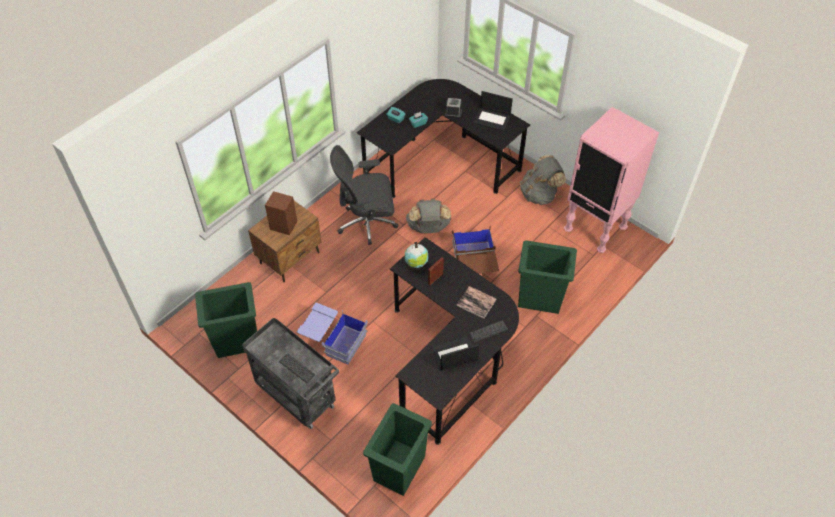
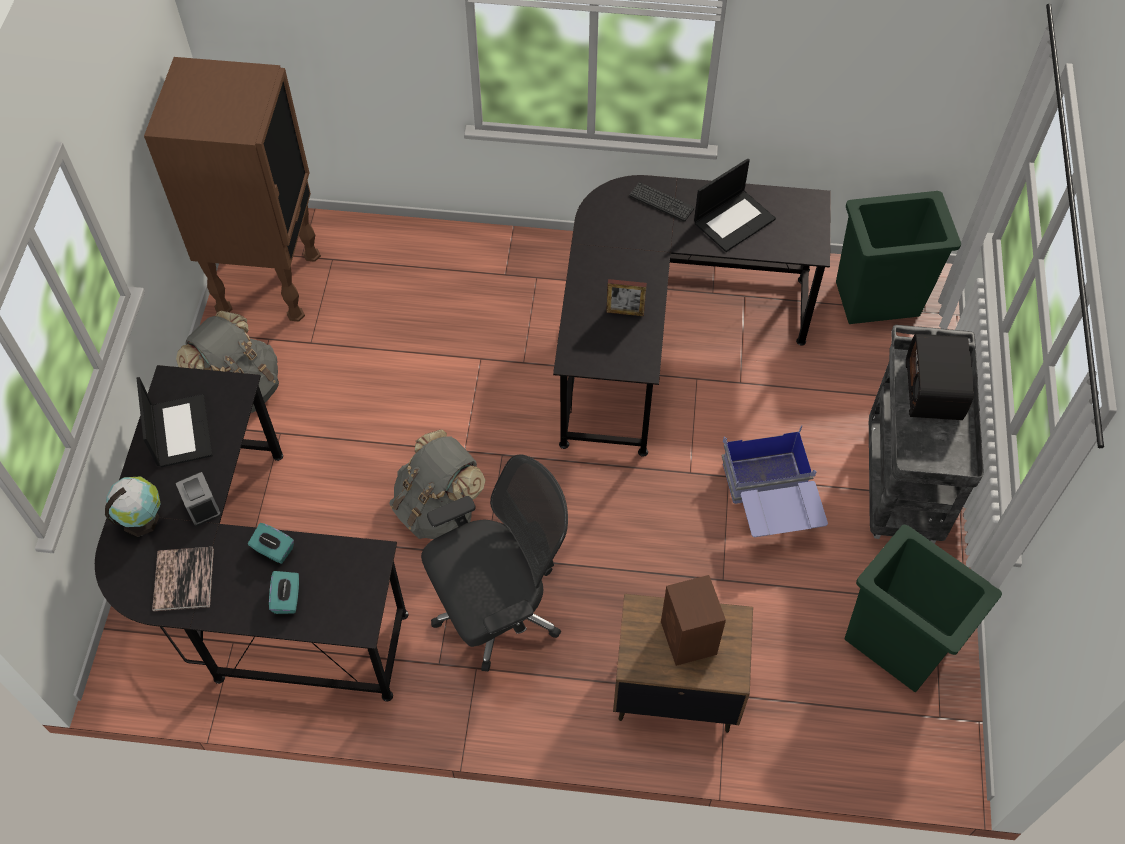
camera: 125 degrees left, 5 degrees up
keyboard [279,353,315,383] -> radio [906,334,974,420]
office chair [330,145,398,245] -> office chair turned 75 degrees counterclockwise [421,454,568,671]
globe [405,242,428,272] -> globe moved to [105,476,161,537]
laptop [431,336,479,371] -> laptop turned 75 degrees counterclockwise [694,158,776,252]
brown storage box [452,226,499,274] -> none
book [457,286,496,319] -> book moved to [152,547,214,611]
green trash can [518,240,577,314] -> none
pink cabinet [564,107,659,253] -> brown cabinet [144,57,321,322]

